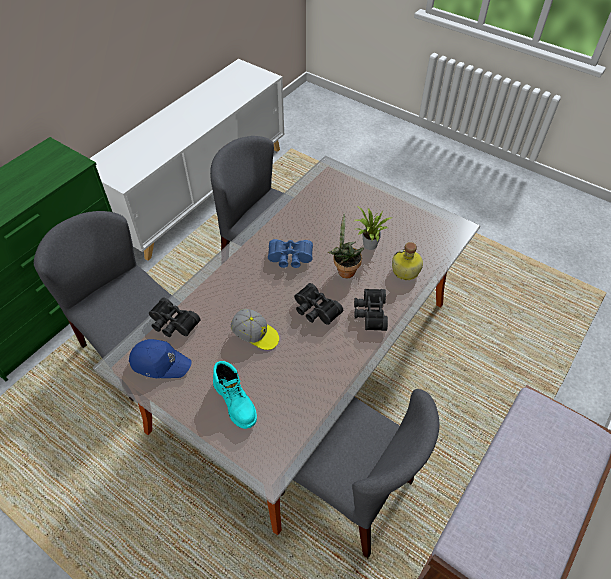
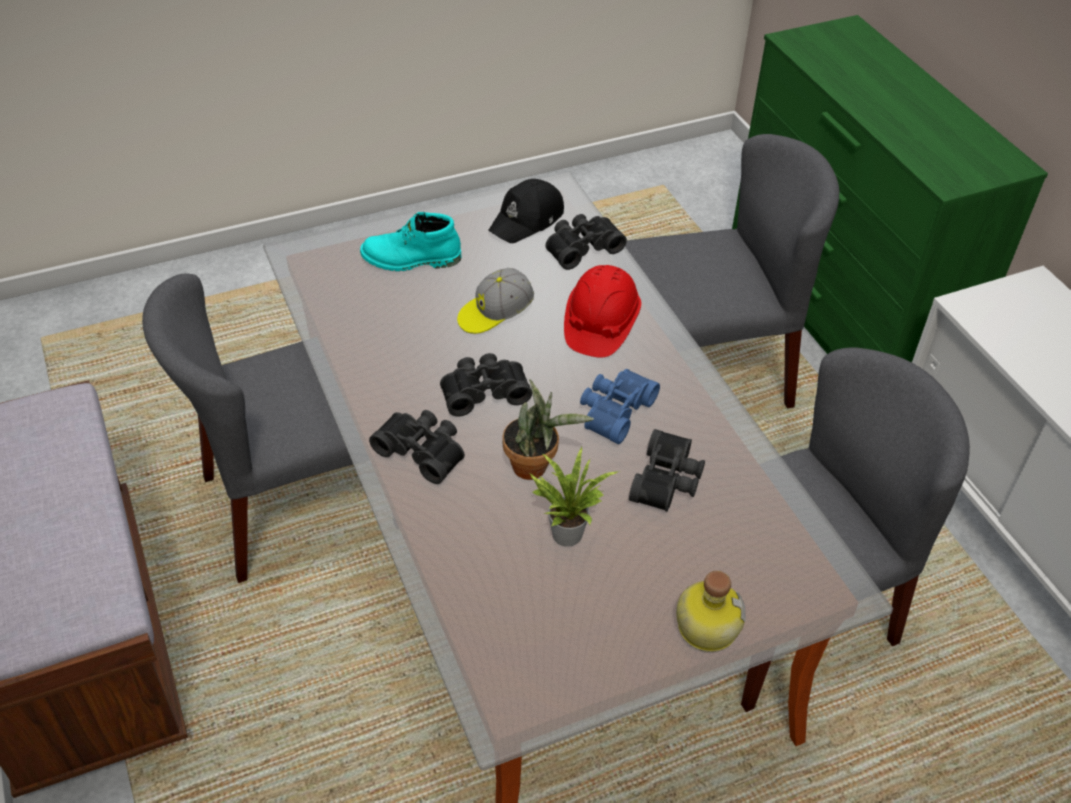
camera: 120 degrees right, 5 degrees down
blue cap [129,339,192,378] -> black cap [488,179,564,243]
bottle [392,242,423,280] -> bottle moved to [676,571,746,652]
none -> red hard hat [564,265,641,357]
none -> black binoculars [629,429,705,512]

